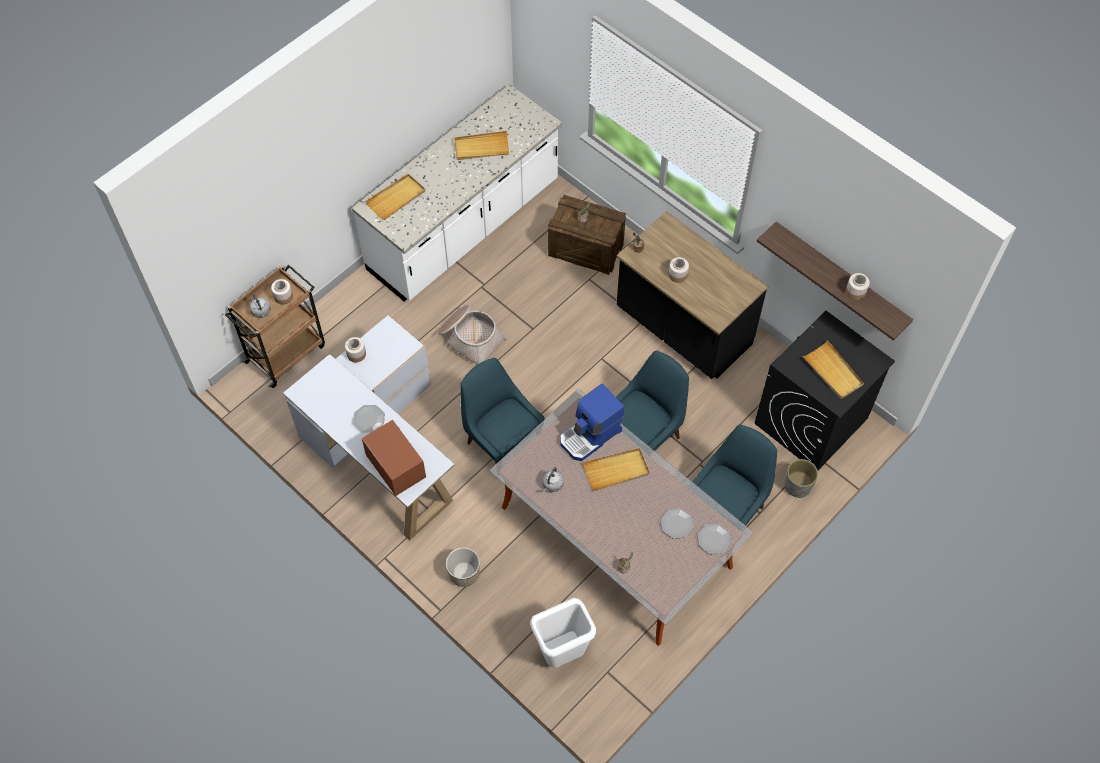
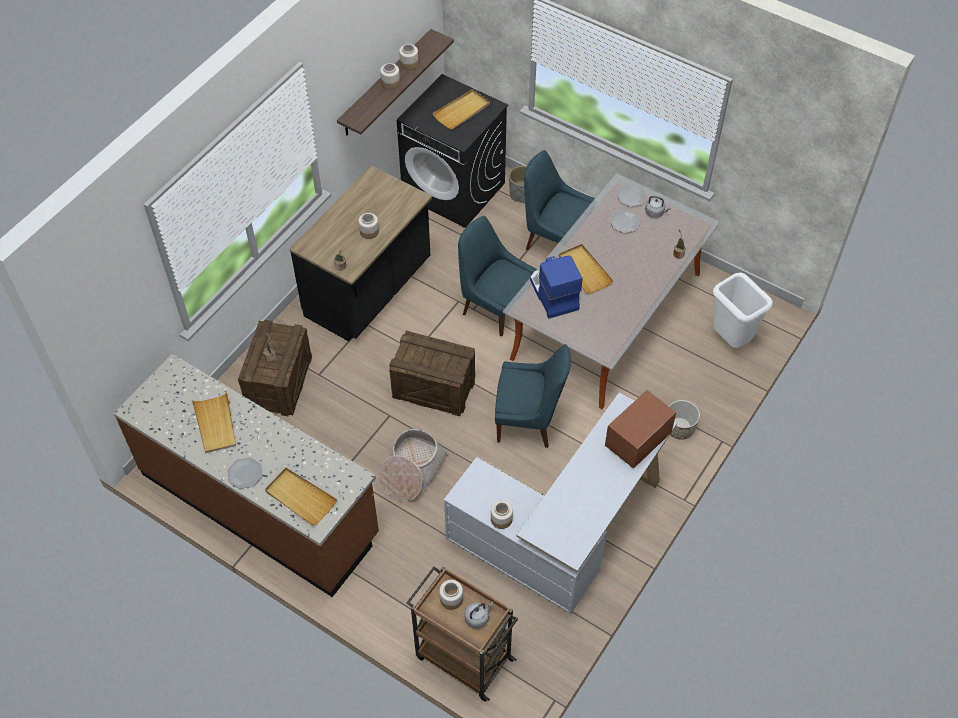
camera: 100 degrees left, 5 degrees down
white counter [352,85,562,301] -> brown counter [114,354,379,597]
plate [353,405,385,432] -> plate moved to [228,458,262,489]
blue chair [460,358,544,464] -> blue chair turned 120 degrees counterclockwise [495,344,571,448]
grey kettle [542,467,564,492] -> grey kettle moved to [645,196,671,218]
coffee machine [560,384,624,461] -> coffee machine turned 150 degrees counterclockwise [530,256,582,318]
none -> jar [380,63,400,90]
none -> crate [389,331,475,416]

